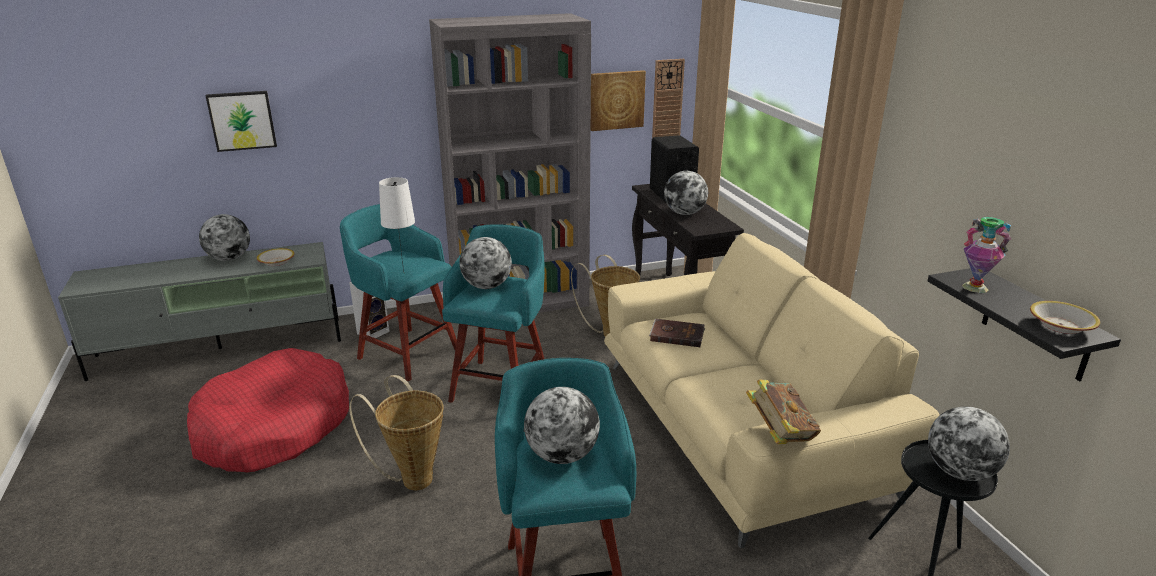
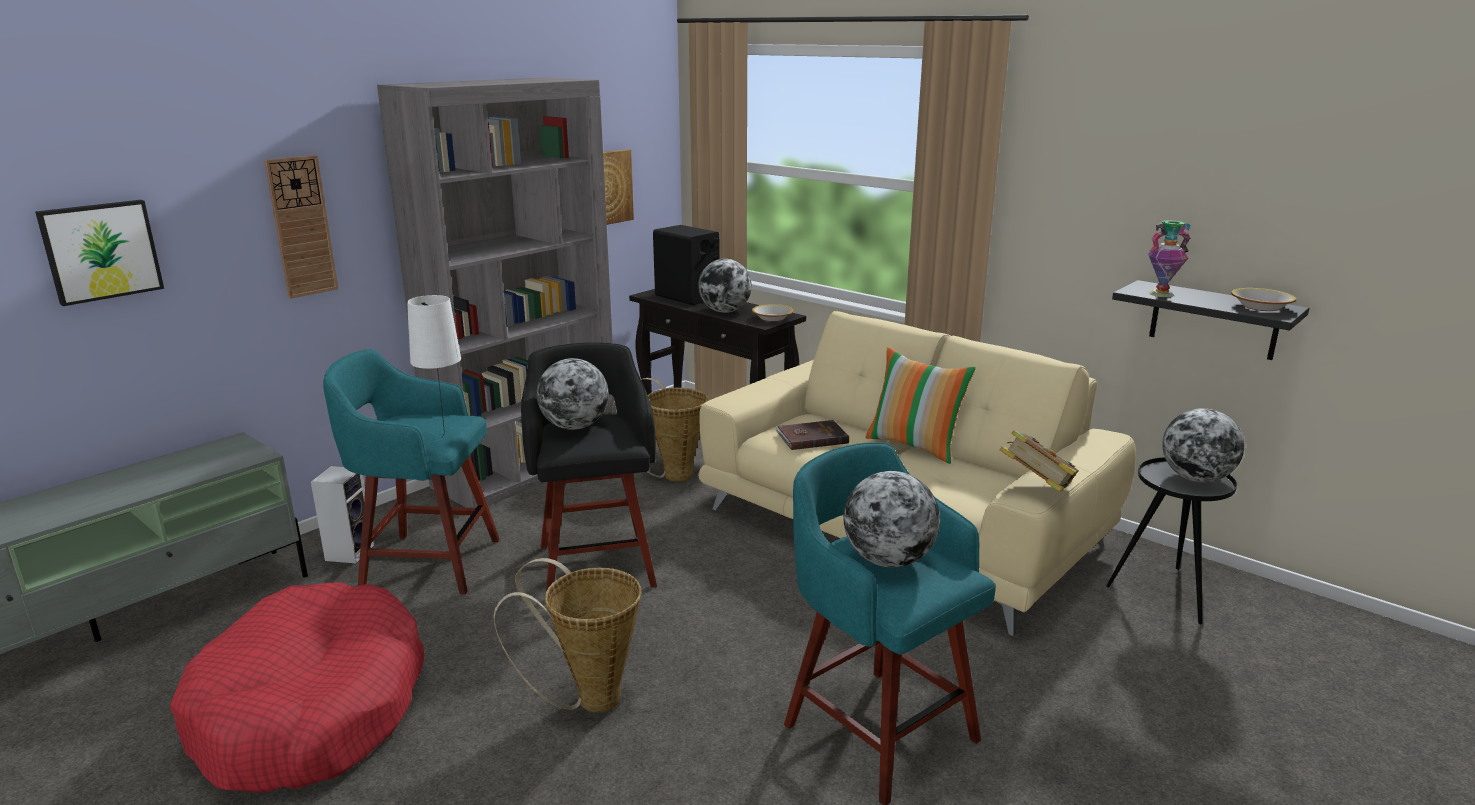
camera: 30 degrees left, 5 degrees down
globe [199,214,250,261] -> none
bowl [257,248,295,266] -> bowl moved to [752,304,794,322]
turquoise stool [442,224,545,403] -> black stool [521,343,657,591]
wall clock [652,59,685,138] -> wall clock moved to [264,155,338,299]
none -> pillow [865,347,976,464]

